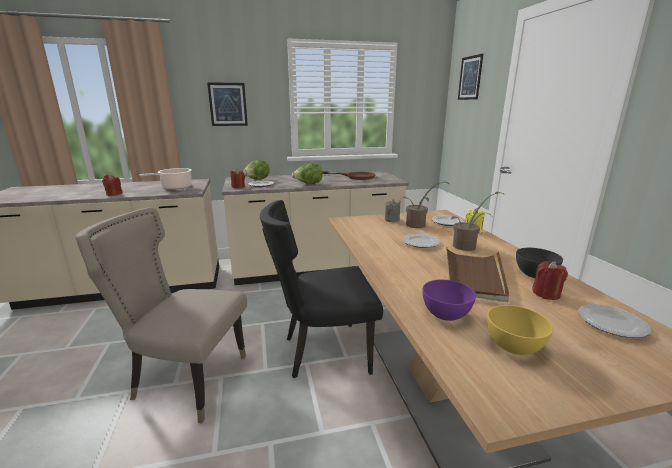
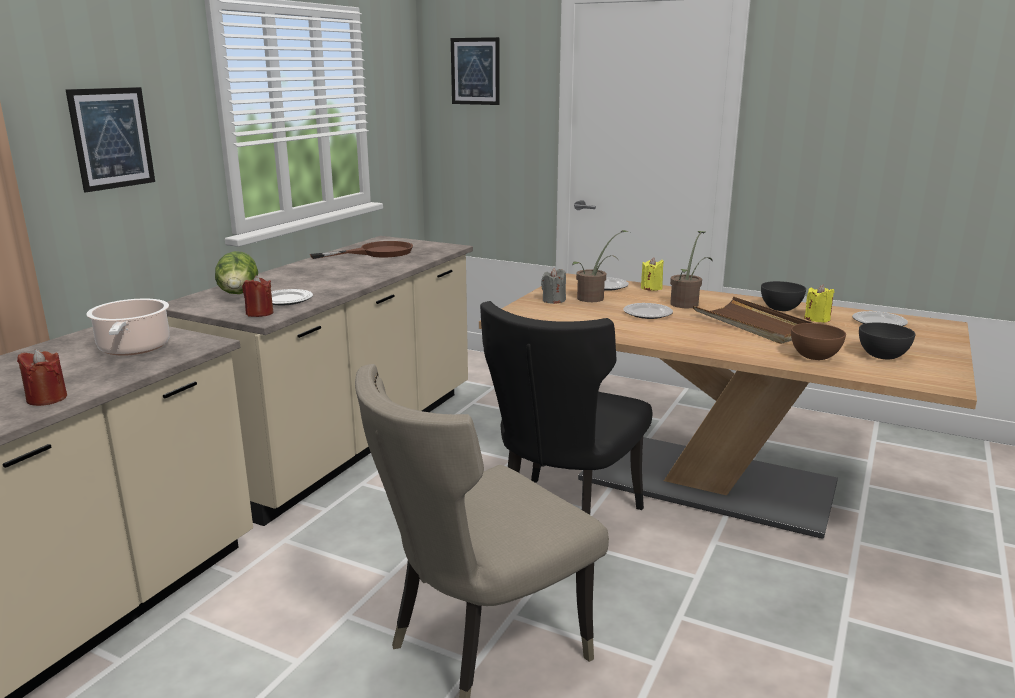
camera: 50 degrees left, 0 degrees up
lettuce [292,163,323,184] -> none
purple bowl [423,280,476,321] -> brown bowl [791,323,846,360]
yellow bowl [487,305,553,355] -> grey bowl [859,322,916,359]
red candle [532,261,568,300] -> yellow candle [804,284,834,323]

